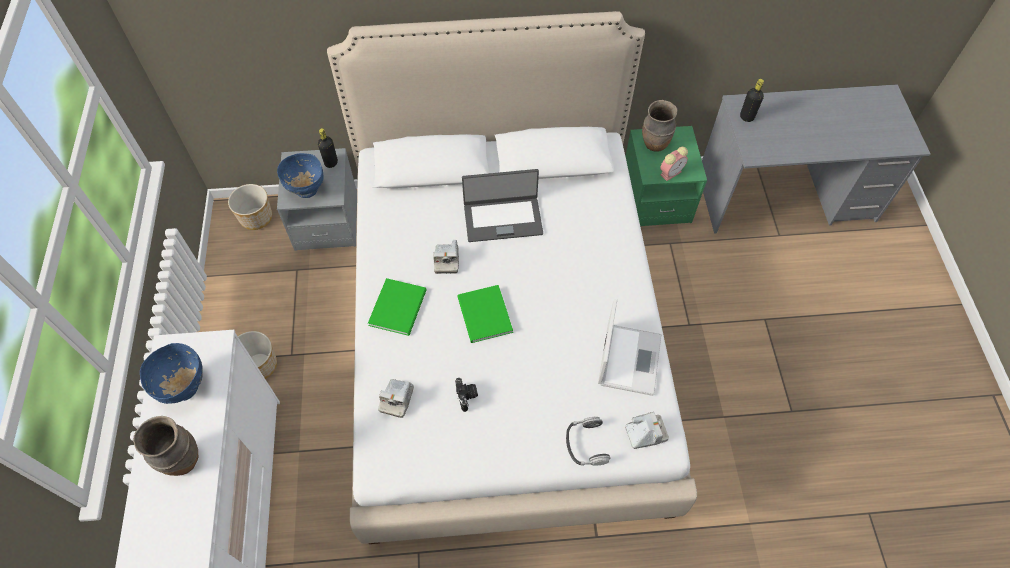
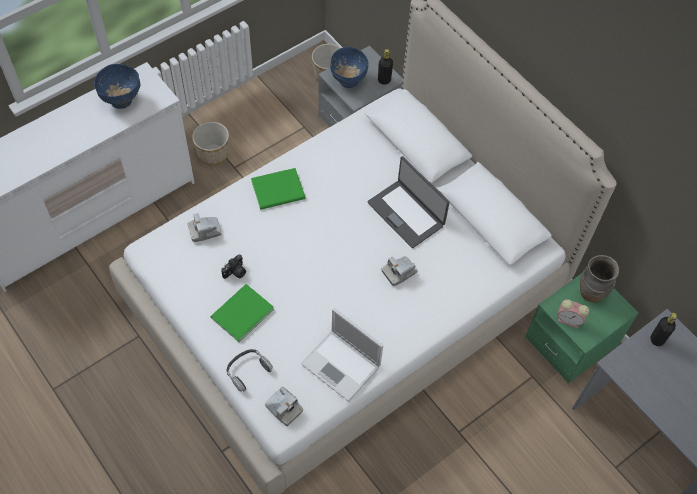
camera: 55 degrees right, 0 degrees up
brown vase [133,416,198,476] -> none
camera [433,240,459,274] -> camera moved to [382,256,418,286]
green book [457,285,513,343] -> green book moved to [210,284,274,342]
laptop [598,299,662,396] -> laptop turned 60 degrees clockwise [301,308,383,402]

